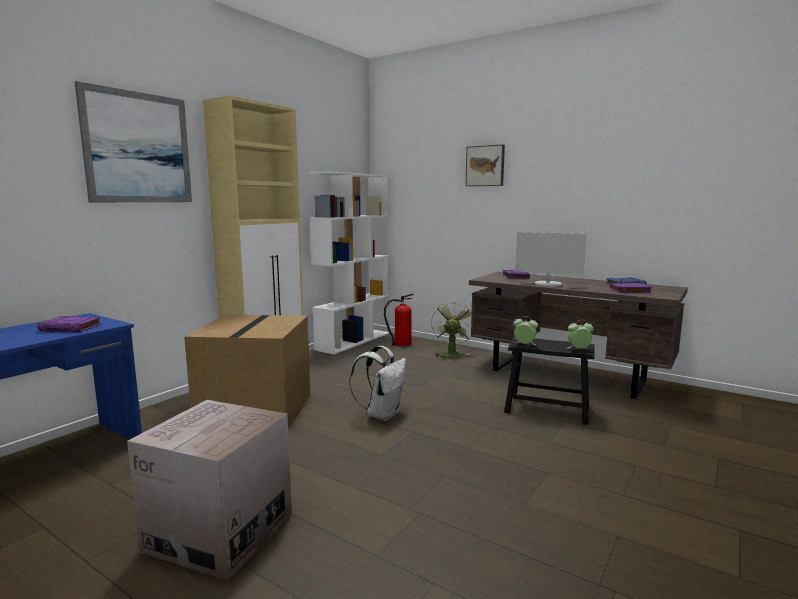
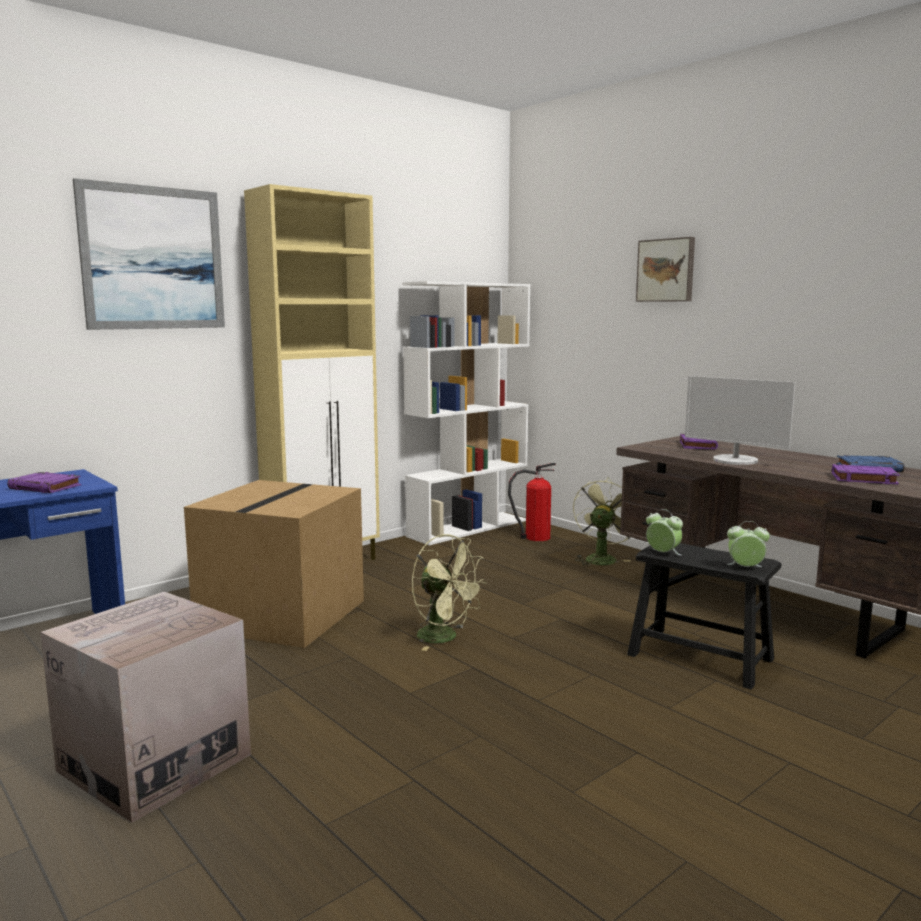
camera: 15 degrees right, 0 degrees up
white backpack [349,346,406,421] -> green fan [412,534,487,651]

